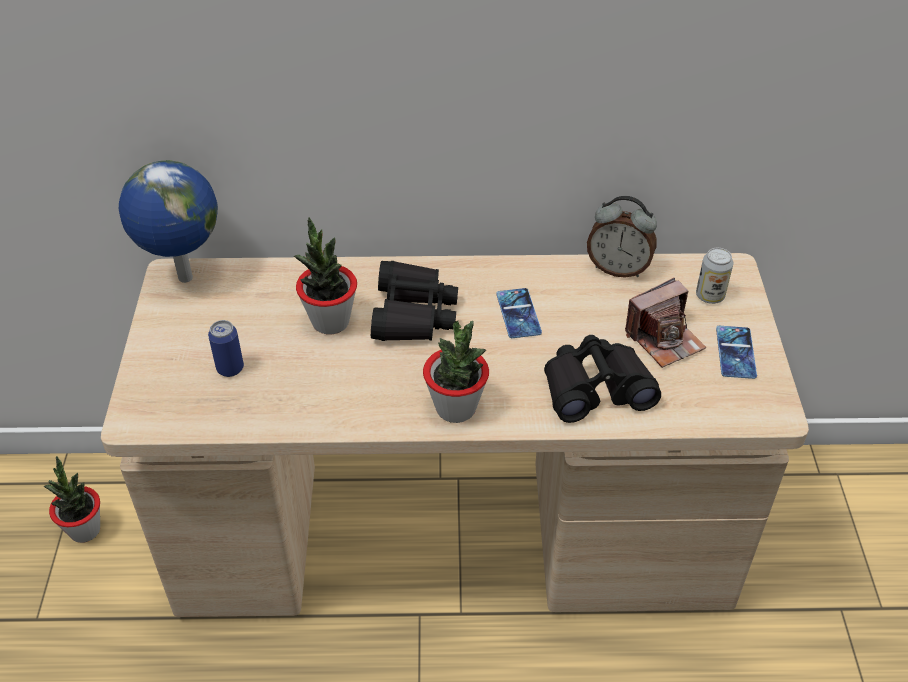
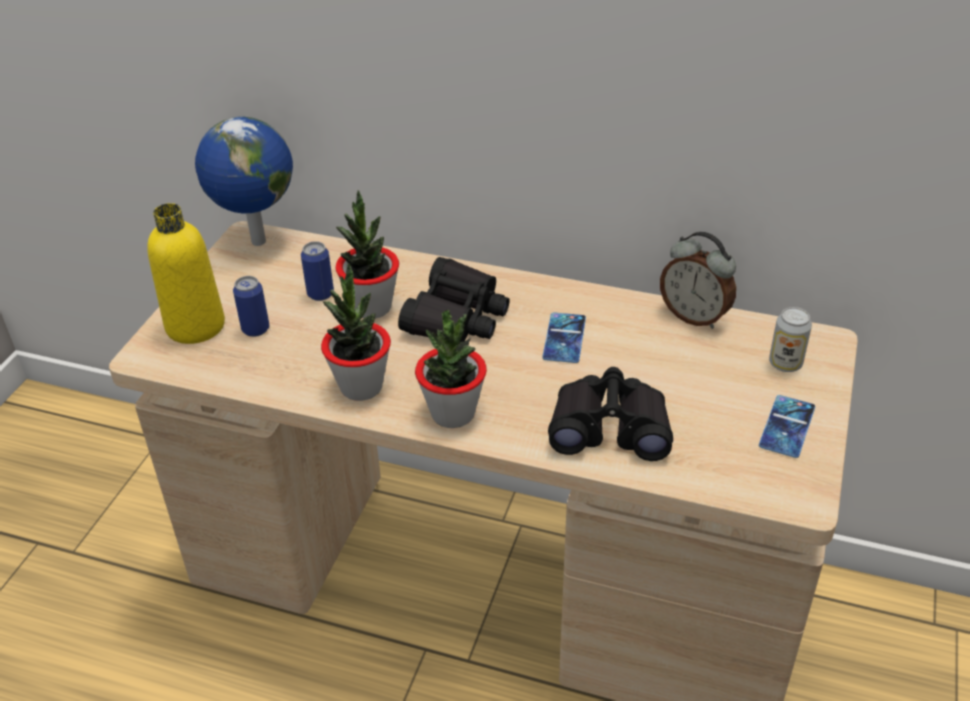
camera: 20 degrees right, 5 degrees down
potted plant [44,456,100,543] -> potted plant moved to [321,263,391,401]
camera [625,278,707,368] -> none
none -> yellow bottle [147,203,225,344]
none -> can [301,241,334,301]

